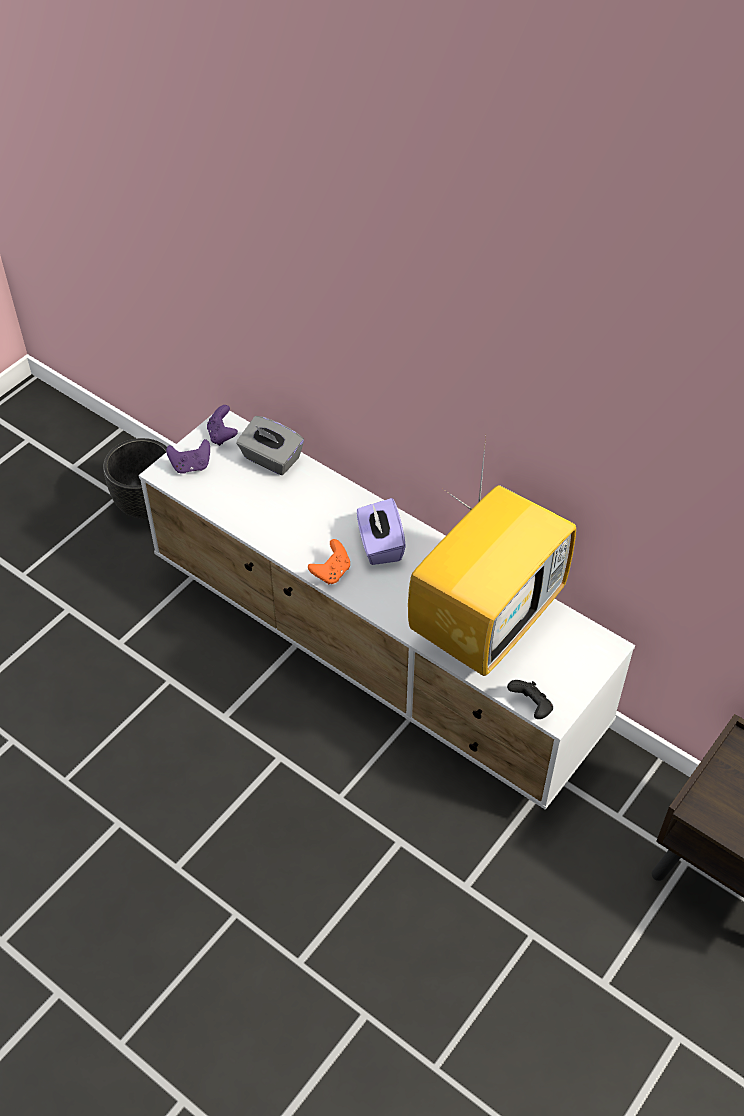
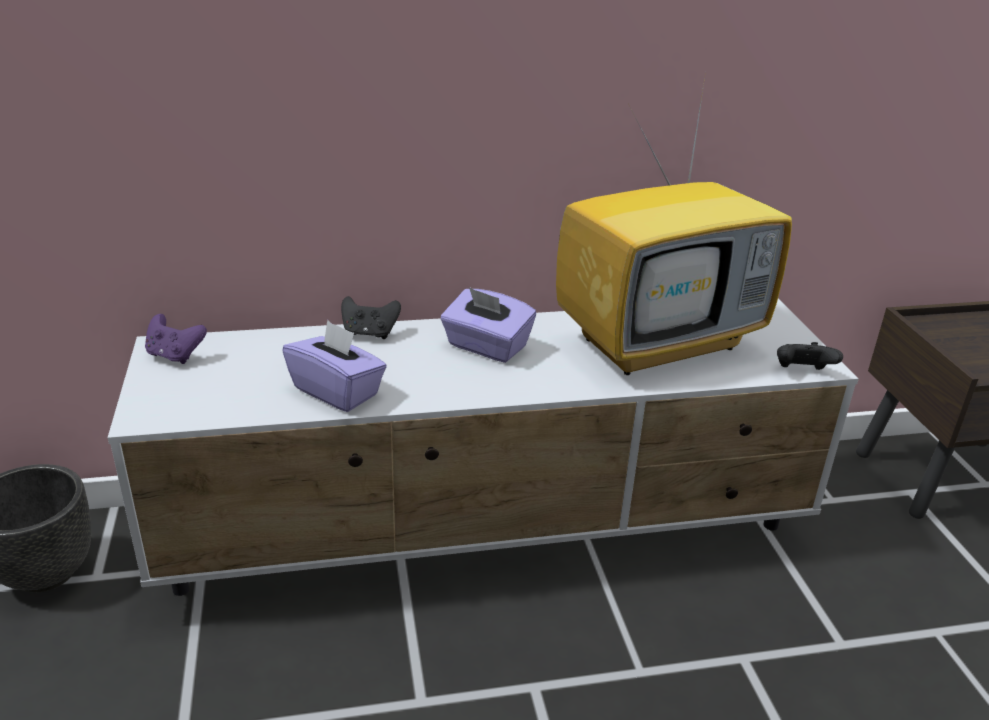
camera: 50 degrees left, 20 degrees down
purple game controller [166,439,210,474] -> none
grey tissue box [236,416,304,475] -> none
orange game controller [308,539,350,585] -> none
television [408,437,576,676] -> television turned 75 degrees clockwise [556,72,792,375]
none -> purple tissue box [282,320,387,412]
none -> black game controller [341,296,401,339]

